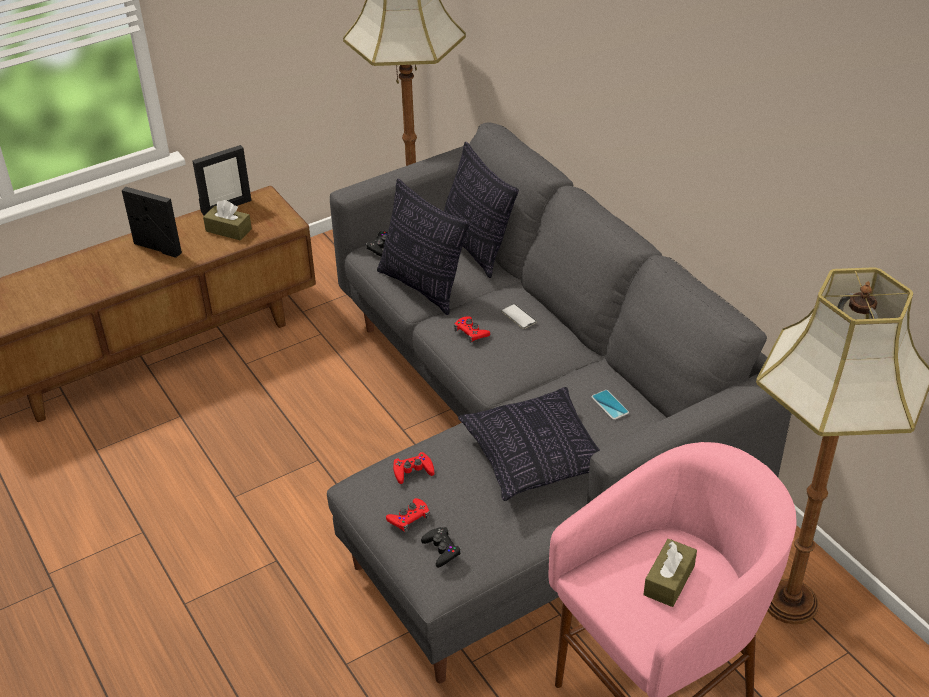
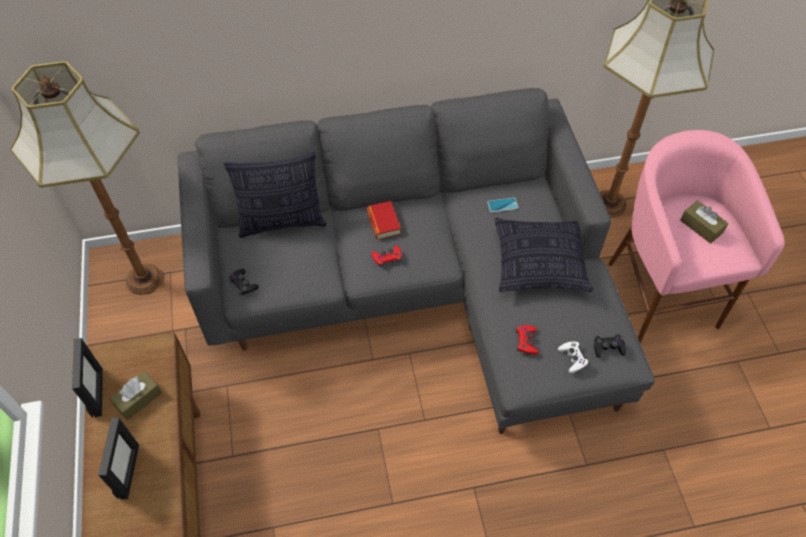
camera: 70 degrees left, 15 degrees up
picture frame [122,187,182,258] -> picture frame turned 135 degrees clockwise [98,418,139,499]
pillow [377,179,470,315] -> none
red game controller [386,498,430,532] -> white game controller [558,341,589,373]
phone [501,304,537,329] -> book [367,201,401,240]

